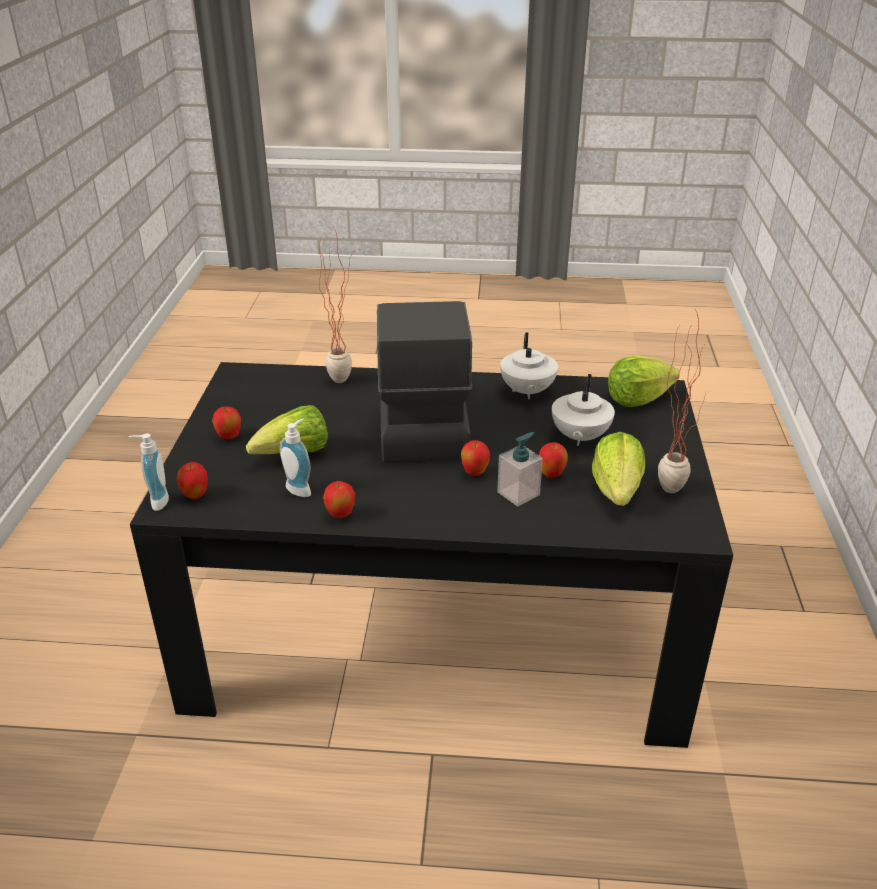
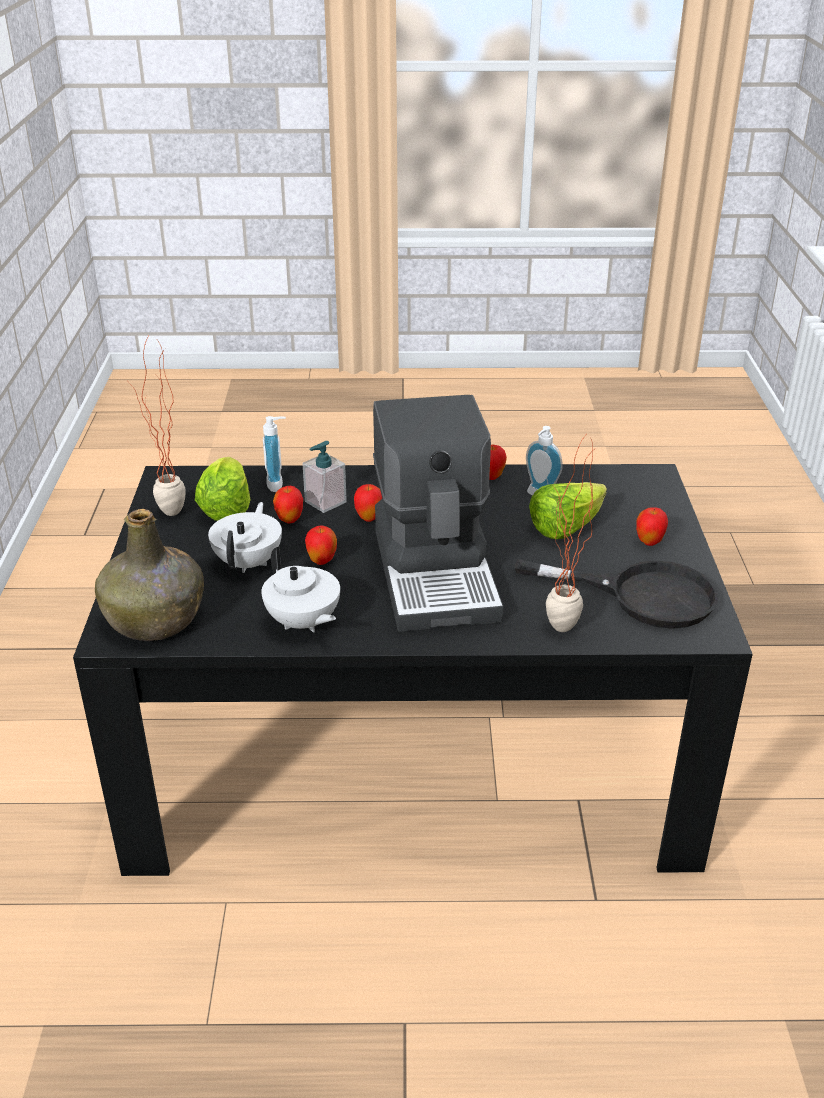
camera: 175 degrees right, 0 degrees up
soap dispenser [129,433,169,511] -> soap dispenser moved to [263,416,286,492]
apple [177,462,208,499] -> apple moved to [305,526,337,565]
white teapot [500,332,558,399] -> white teapot turned 150 degrees clockwise [261,547,340,633]
lettuce [608,355,680,407] -> green bottle [95,509,204,641]
none -> black frying pan [514,559,718,629]

